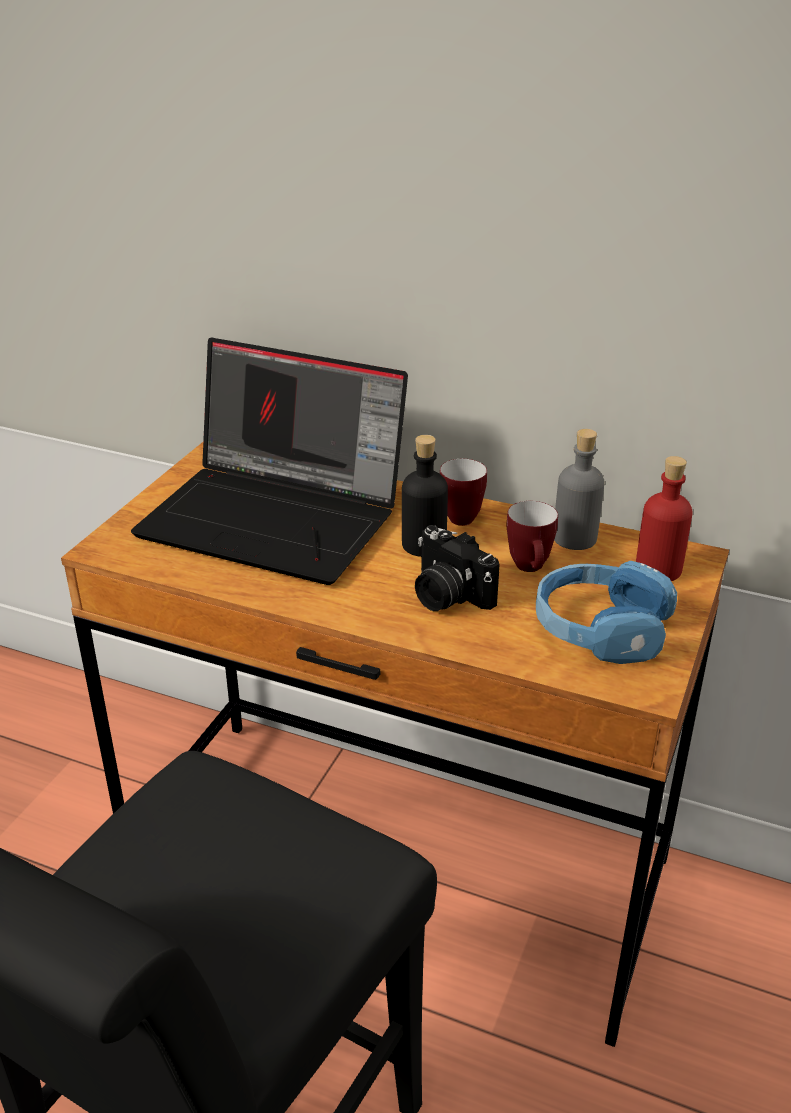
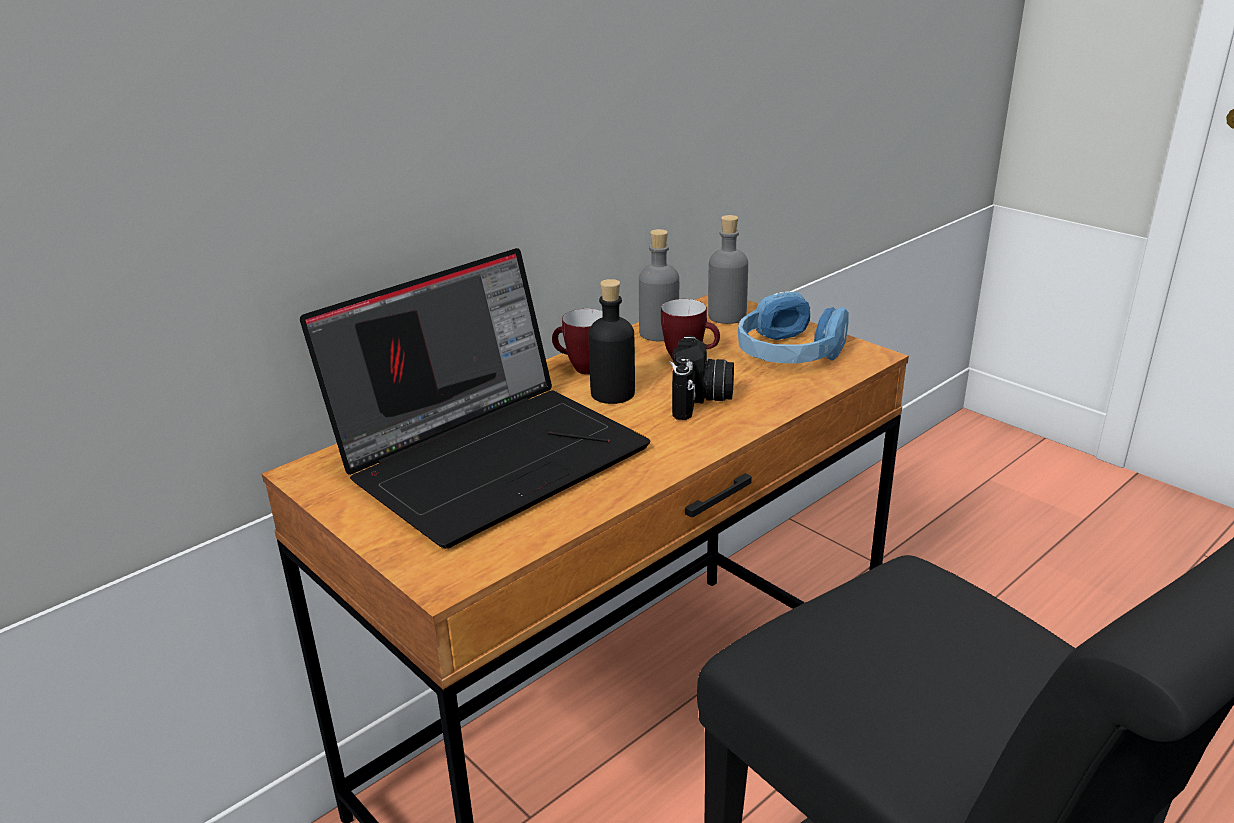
camera: 65 degrees left, 5 degrees down
camera [415,525,499,611] -> camera turned 60 degrees counterclockwise [669,335,734,420]
red bottle [636,456,693,581] -> grey bottle [708,215,748,324]

